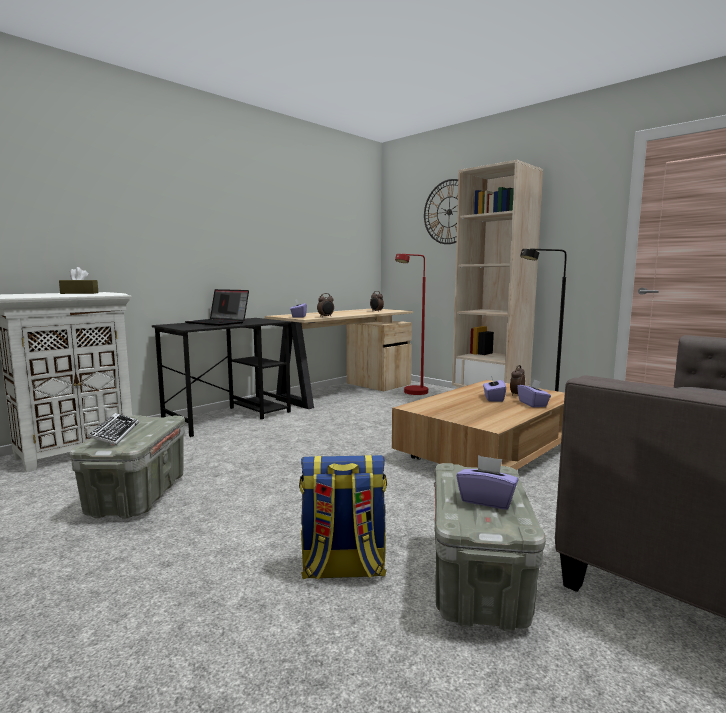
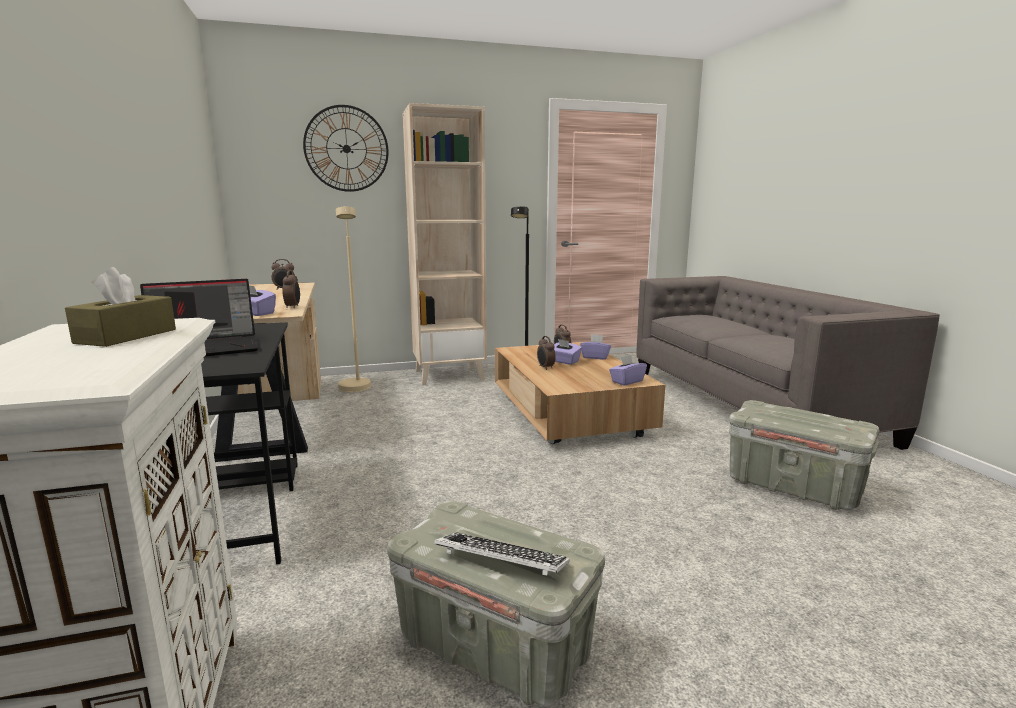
camera: 60 degrees left, 5 degrees up
backpack [299,455,387,580] -> none
red floor lamp [395,254,428,395] -> beige floor lamp [336,206,371,392]
purple tissue box [456,455,519,510] -> purple tissue box moved to [609,355,647,385]
none -> alarm clock [537,336,556,370]

